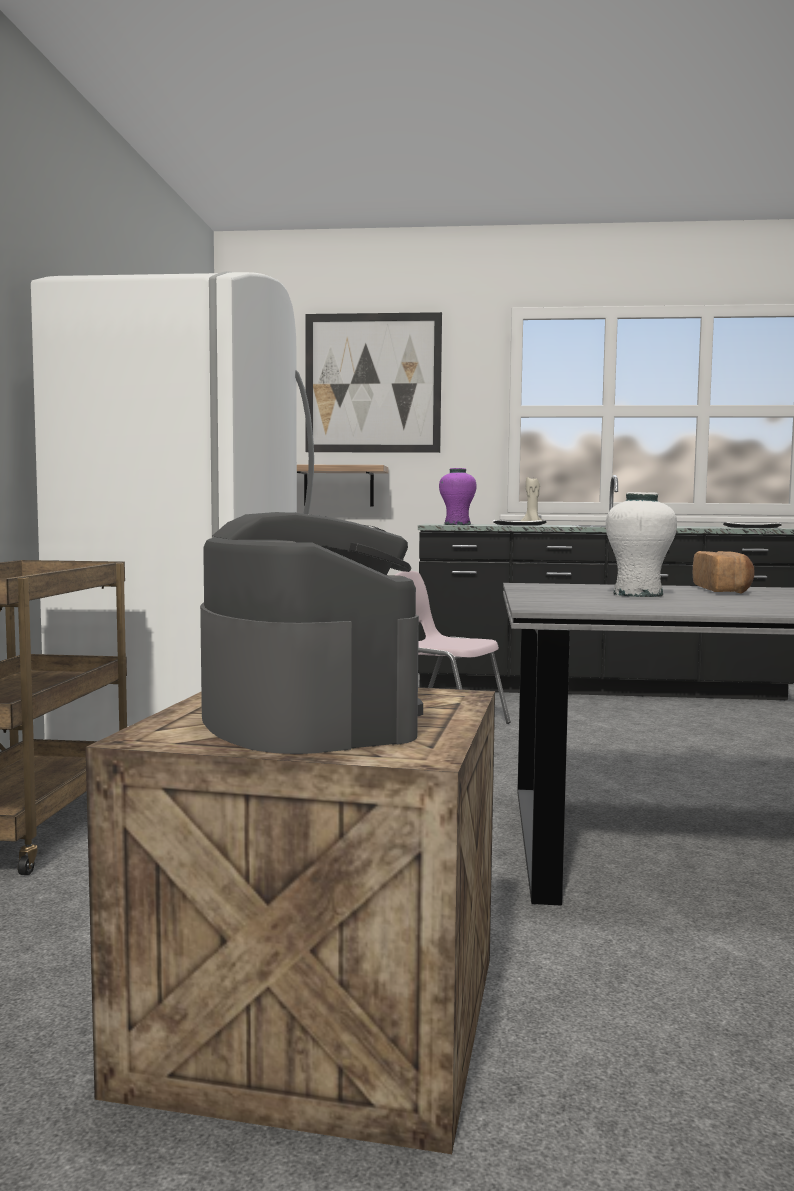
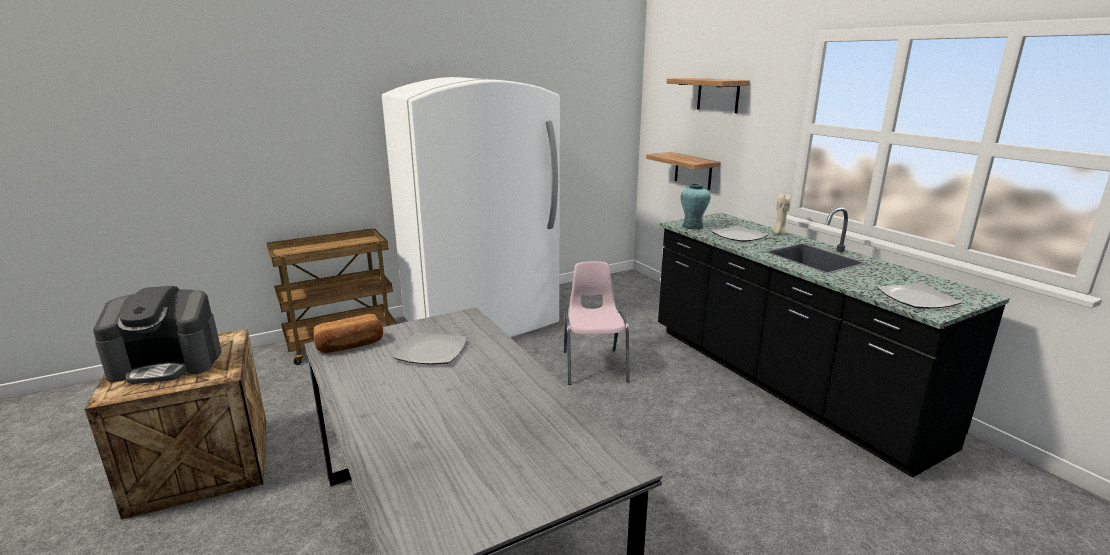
camera: 55 degrees right, 15 degrees up
coffee machine [200,512,423,754] -> coffee machine turned 45 degrees clockwise [93,286,222,384]
picture [305,312,442,453] -> shelf [667,78,750,114]
purple vase [439,468,476,525] -> turquoise vase [680,183,710,230]
white vase [606,492,677,597] -> plate [394,332,467,365]
bread [693,551,755,594] -> bread moved to [313,314,383,353]

